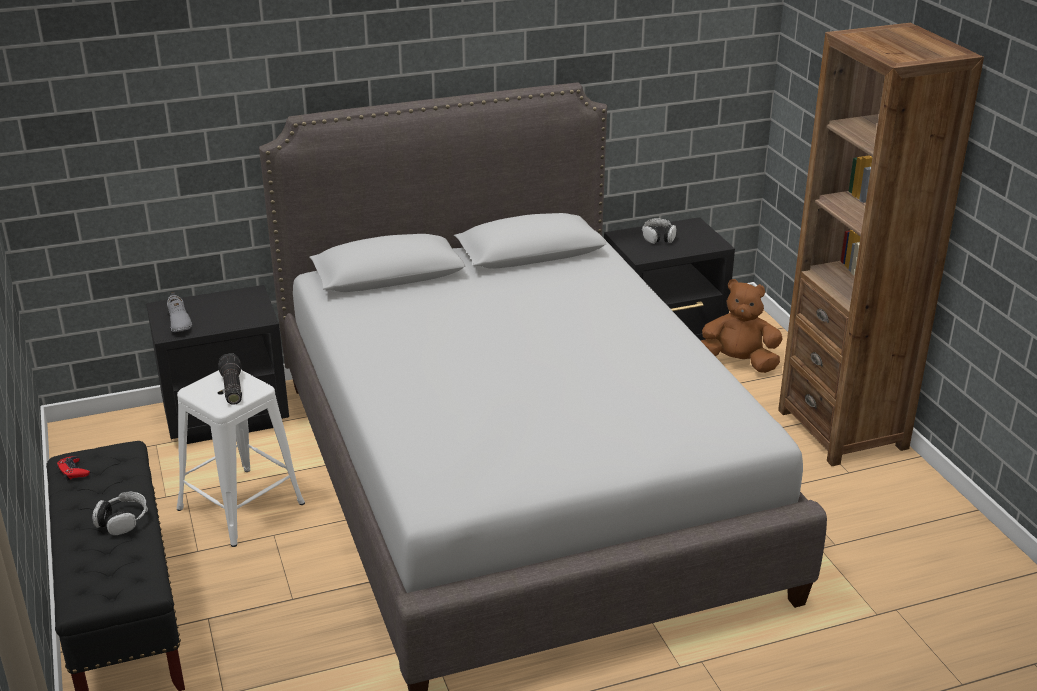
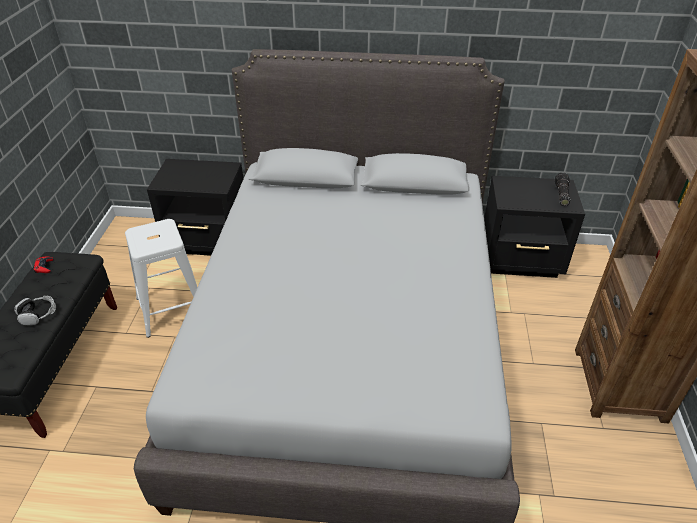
camera: 25 degrees right, 10 degrees up
grey shoe [167,292,192,332] -> none
flashlight [218,353,242,405] -> flashlight moved to [555,173,570,206]
headphones [642,219,676,244] -> none
brown plush toy [701,279,783,373] -> none

